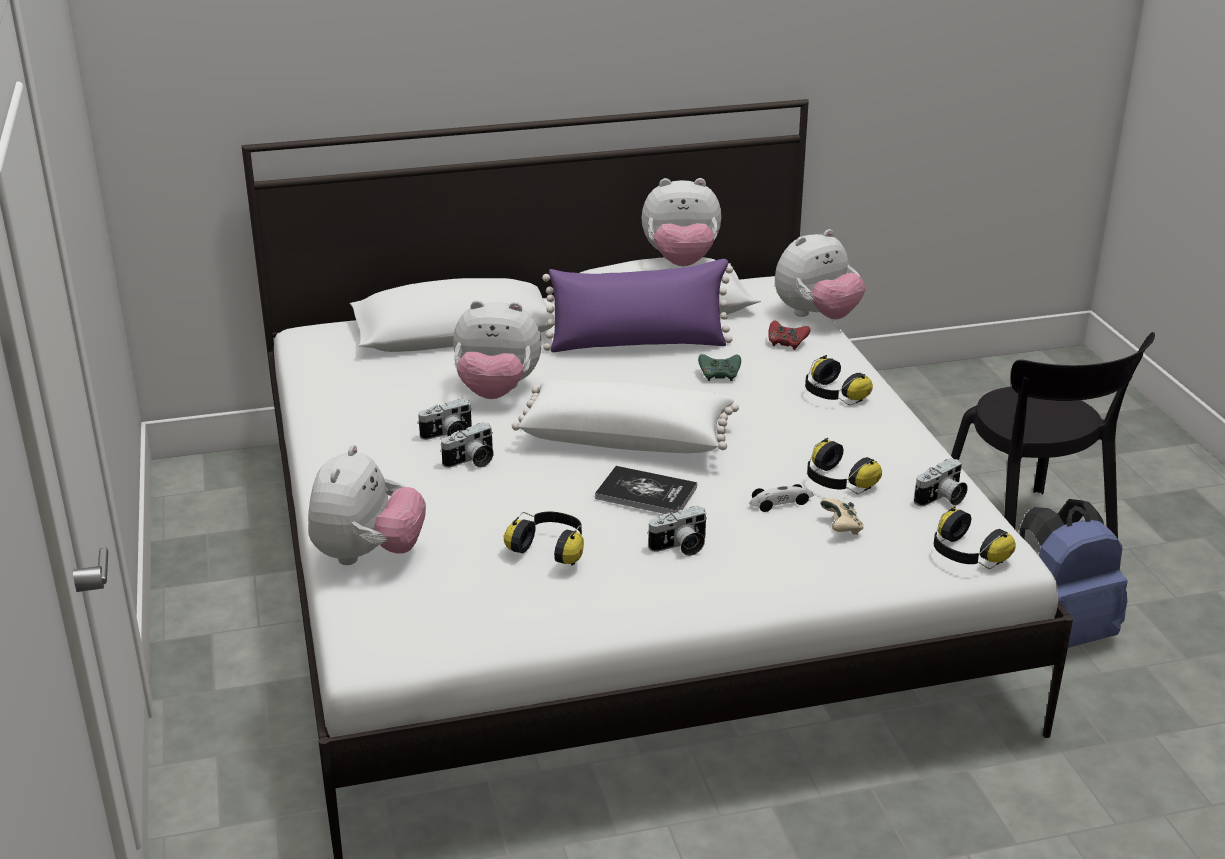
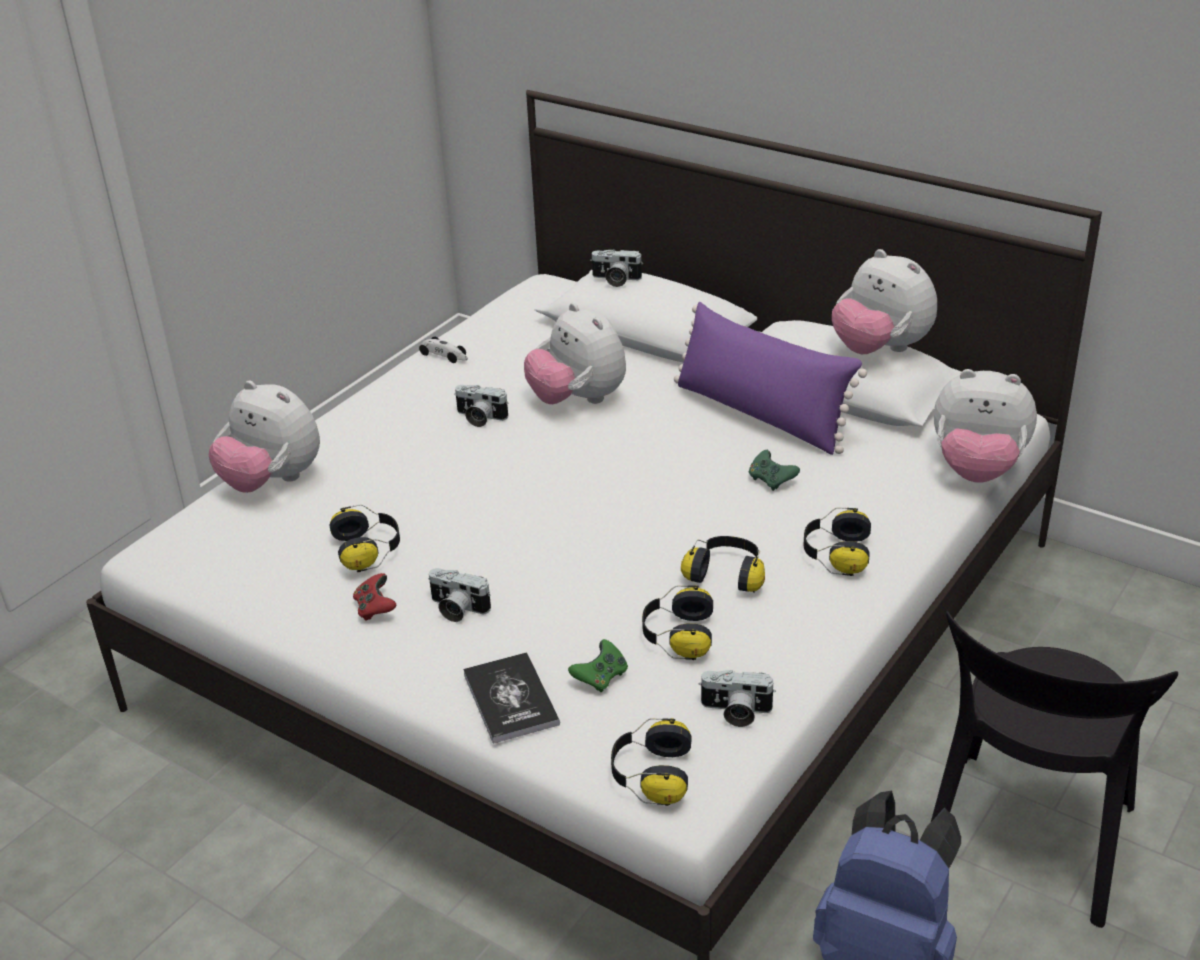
camera: 50 degrees right, 5 degrees up
plush toy [308,445,426,565] -> plush toy turned 60 degrees clockwise [209,381,320,493]
camera [440,422,494,468] -> camera moved to [590,249,643,287]
white pillow [512,380,739,453] -> none
book [595,466,697,515] -> book moved to [463,652,560,744]
toy car [749,484,813,512] -> toy car moved to [419,336,468,363]
red game controller [768,321,810,350] -> red game controller moved to [353,573,396,621]
beige game controller [820,498,864,535] -> green game controller [568,639,628,692]
none -> headphones [681,536,765,593]

